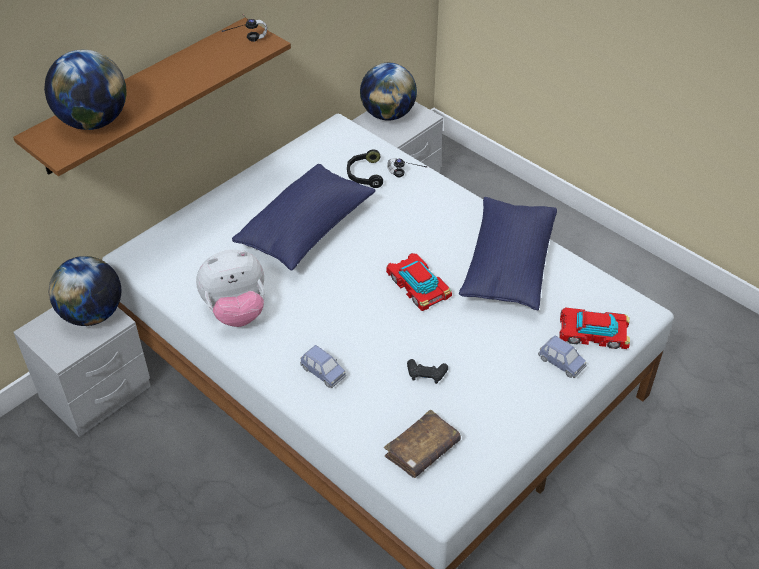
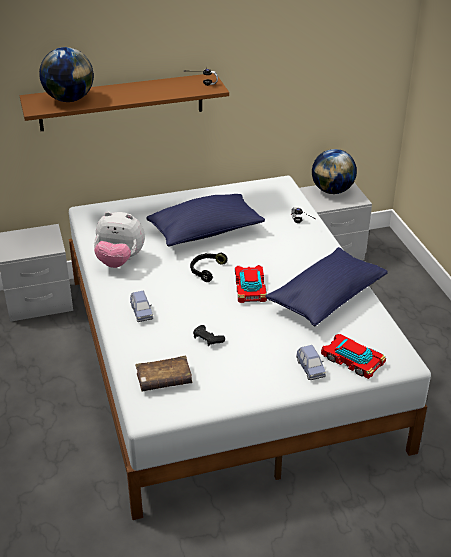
camera: 30 degrees right, 10 degrees down
globe [49,256,122,326] -> none
black headphones [347,149,383,188] -> black headphones moved to [190,253,228,282]

